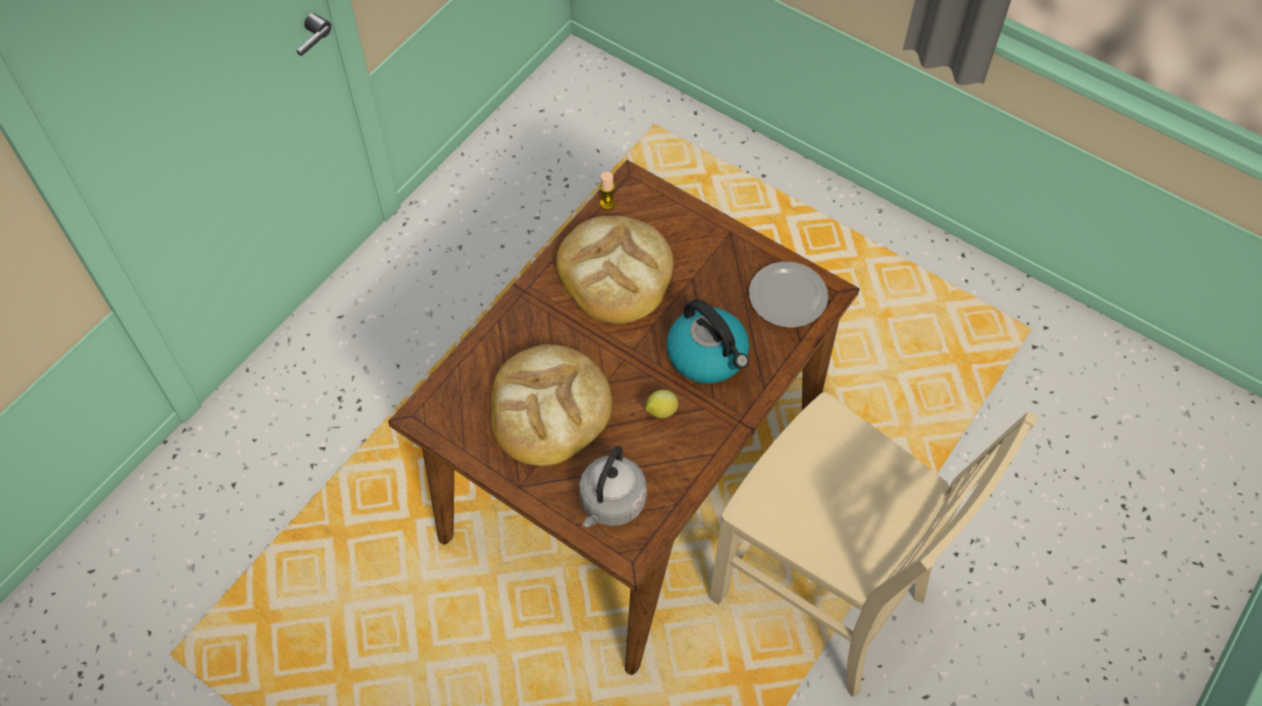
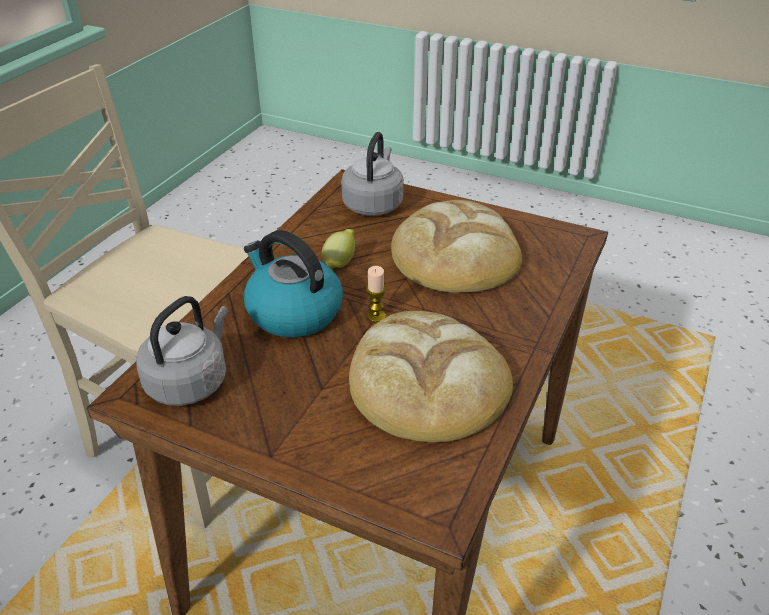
camera: 170 degrees right, 20 degrees down
candle [599,172,615,210] -> candle moved to [366,266,386,323]
plate [749,262,828,328] -> grey kettle [136,296,228,406]

